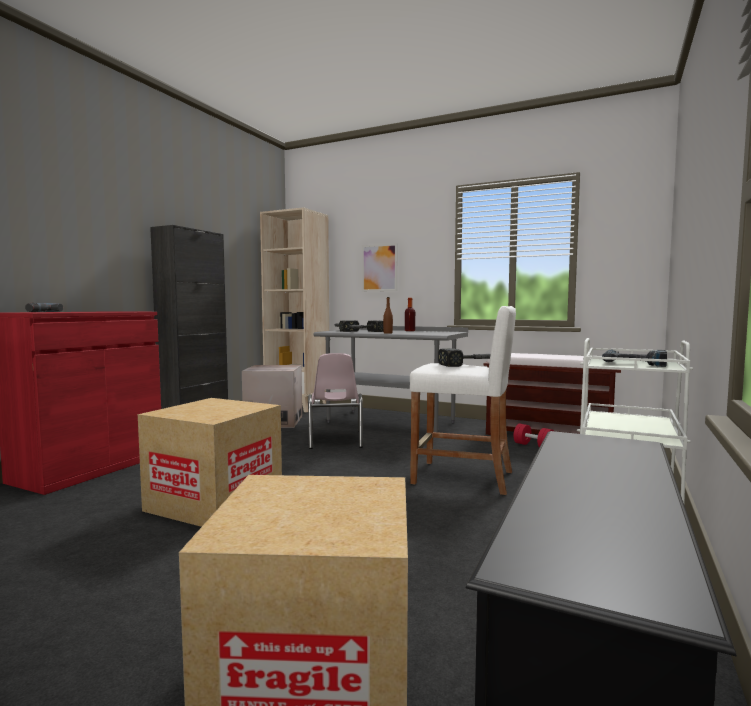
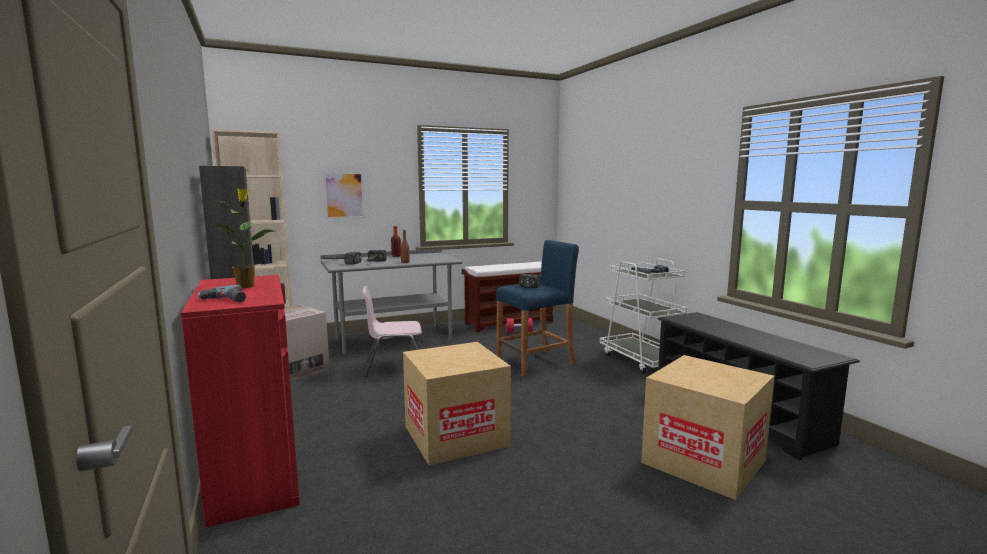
camera: 50 degrees left, 5 degrees up
pink chair [308,353,363,449] -> pink chair turned 135 degrees clockwise [363,286,422,377]
white stool [410,306,516,495] -> blue stool [496,240,579,377]
none -> potted plant [208,189,274,289]

